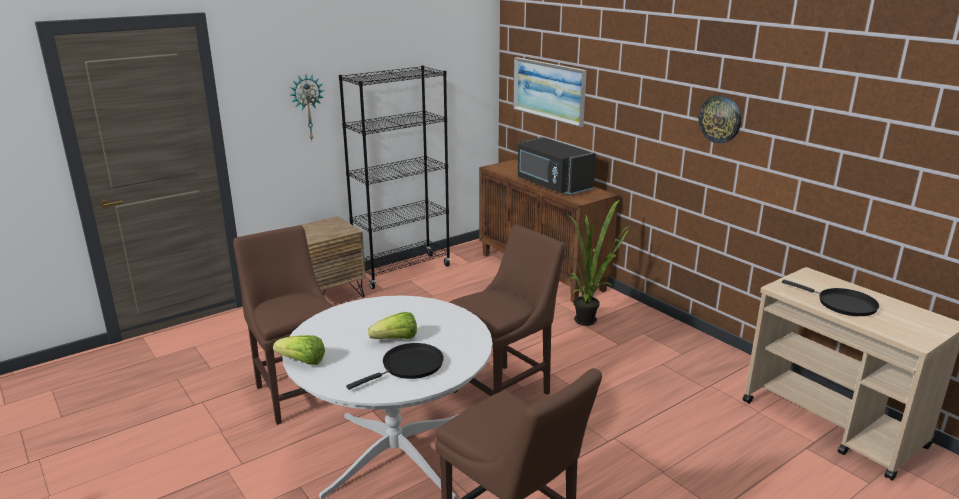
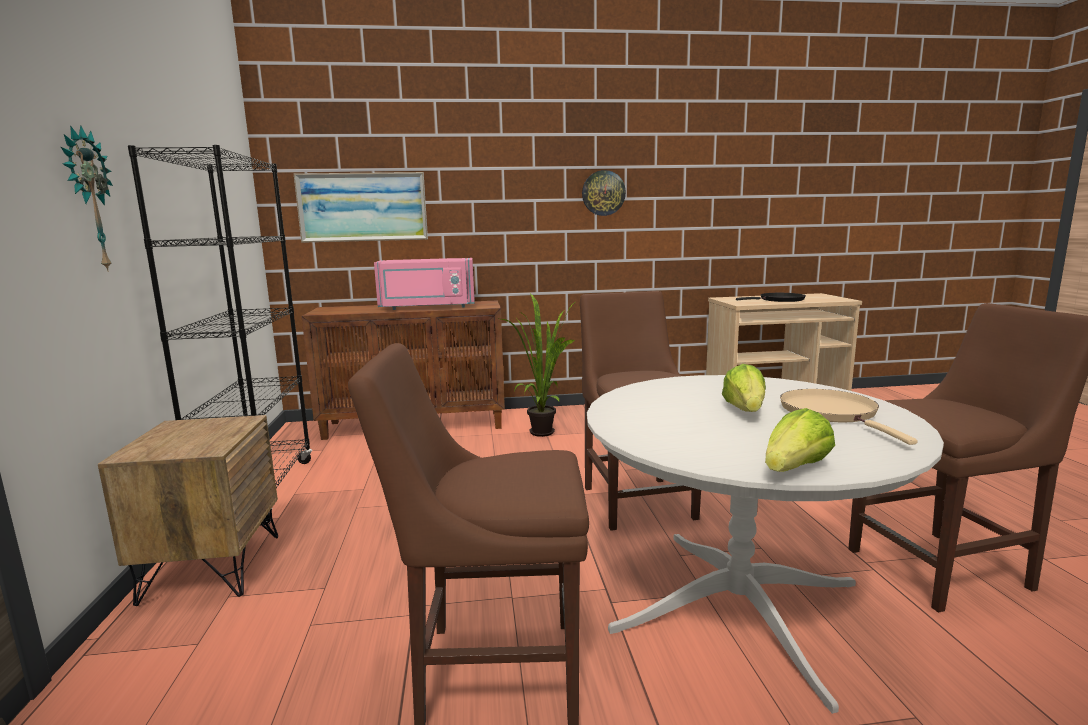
camera: 60 degrees left, 10 degrees down
black frying pan [346,343,444,390] -> beige frying pan [780,389,917,445]
black microwave [518,137,596,195] -> pink microwave [374,258,475,310]

